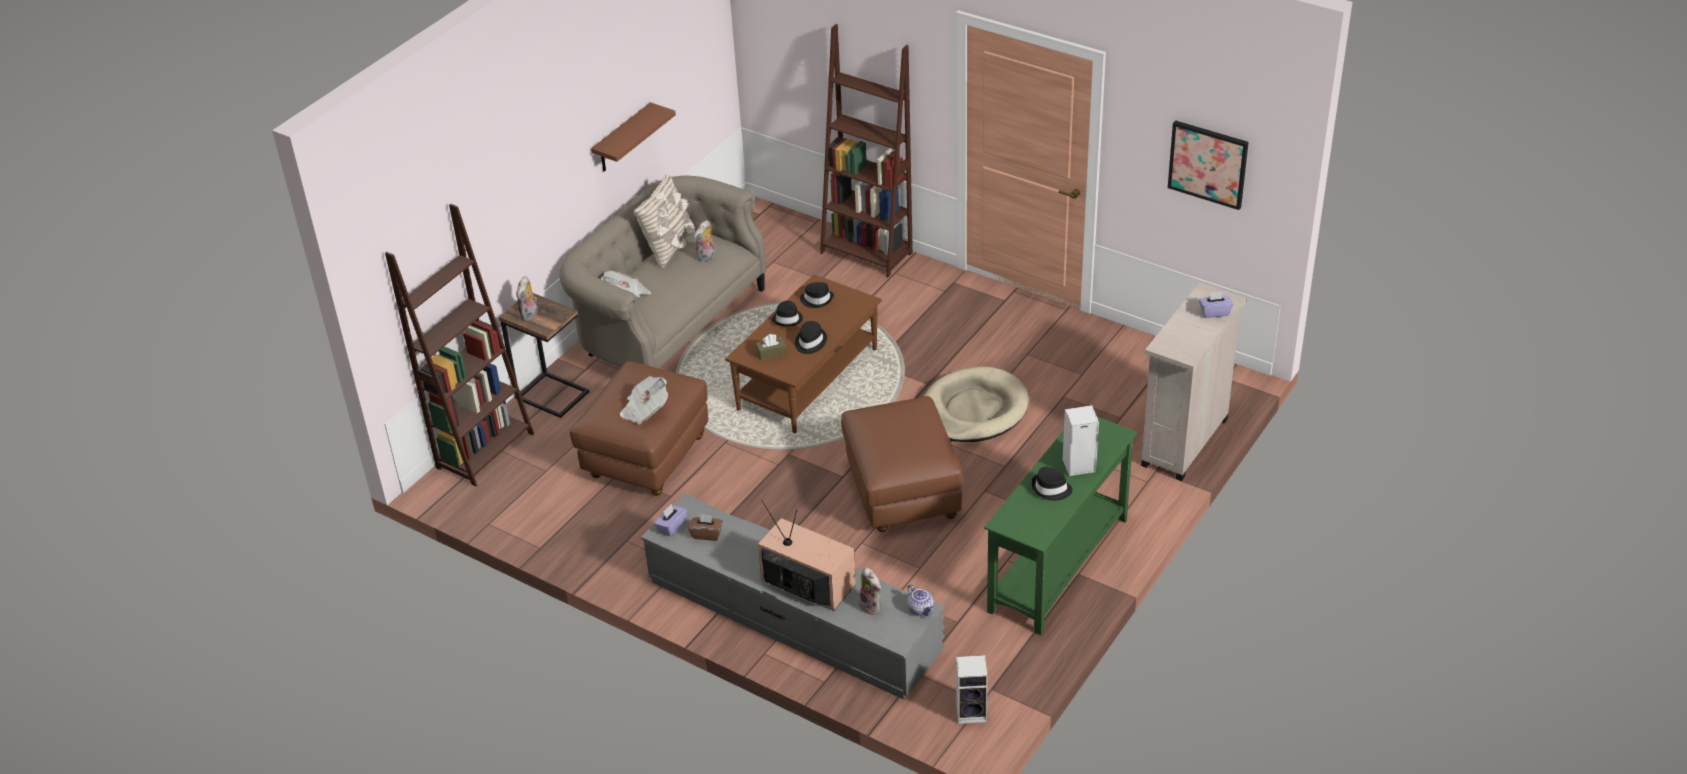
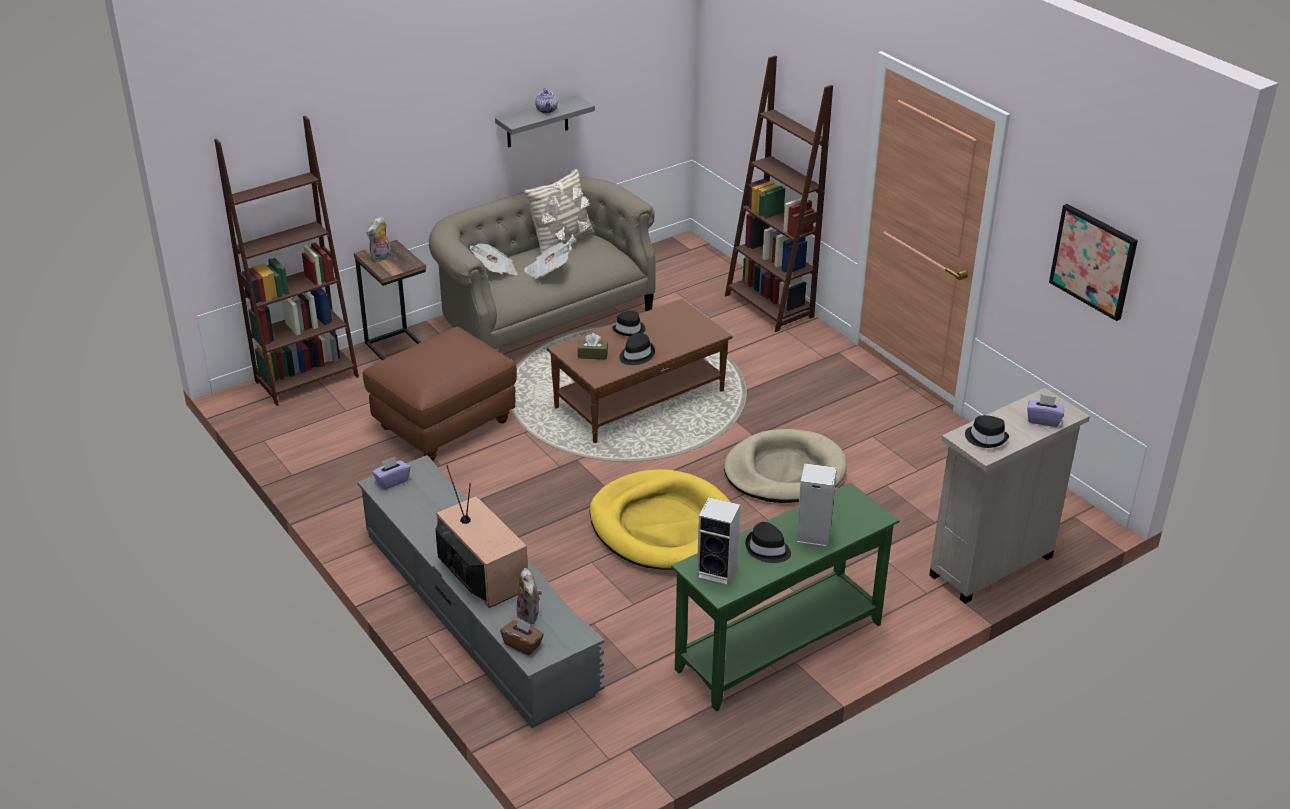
camera: 20 degrees right, 5 degrees down
brown shelf [591,102,676,171] -> grey shelf [495,95,595,147]
newspaper [620,376,668,424] -> newspaper moved to [524,242,572,279]
brown tissue box [688,514,723,541] -> brown tissue box moved to [500,618,544,655]
plush toy [694,220,716,262] -> none
black hat [800,282,834,308] -> black hat moved to [965,415,1009,448]
brown ottoman [841,396,963,532] -> yellow dog bed [589,469,740,570]
teapot [907,584,934,616] -> teapot moved to [535,88,558,114]
speaker [956,655,988,724] -> speaker moved to [697,497,741,585]

